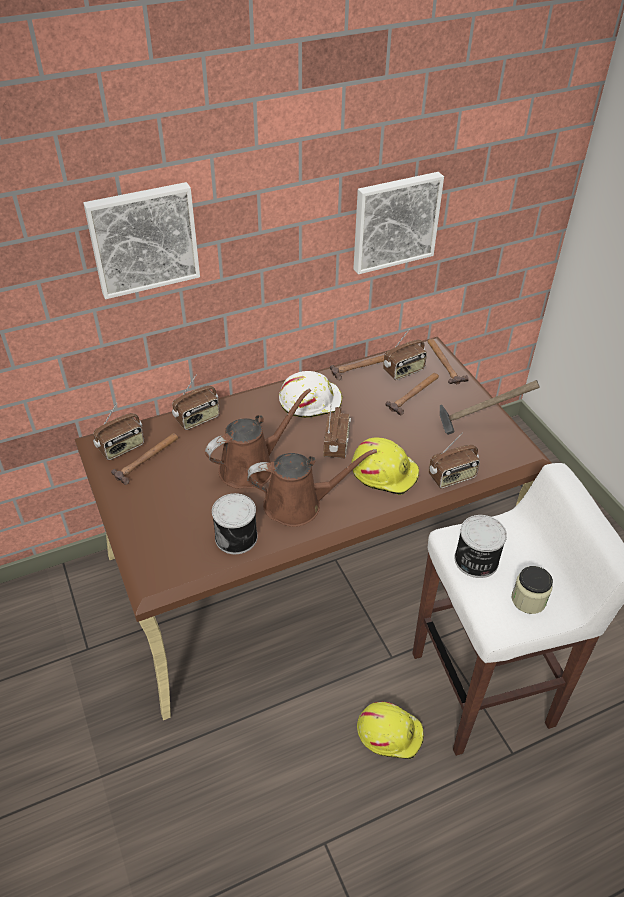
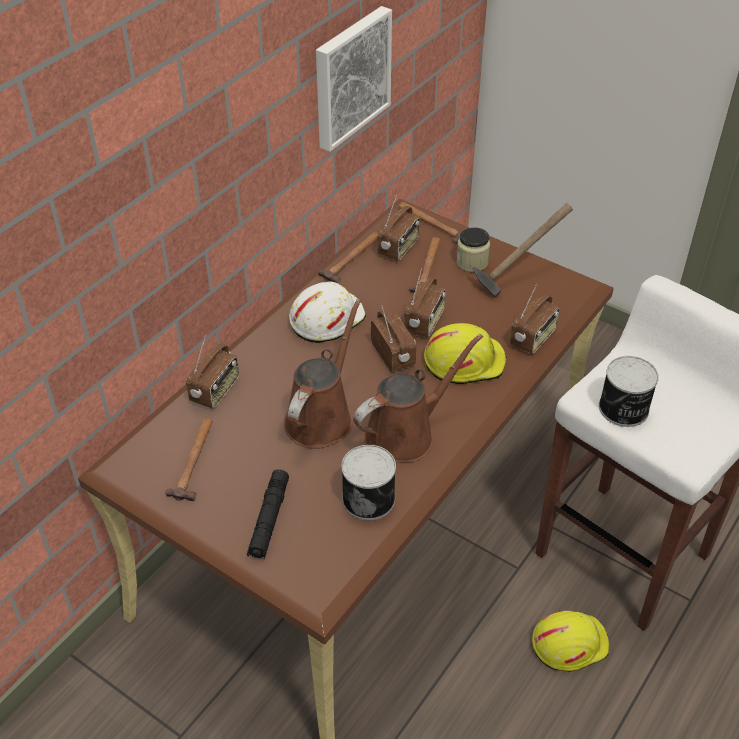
camera: 30 degrees left, 0 degrees up
picture [83,182,200,299] -> none
radio [93,403,144,460] -> radio moved to [404,269,446,338]
jar [512,566,553,614] -> jar moved to [456,227,490,272]
none -> black flashlight [247,469,289,559]

